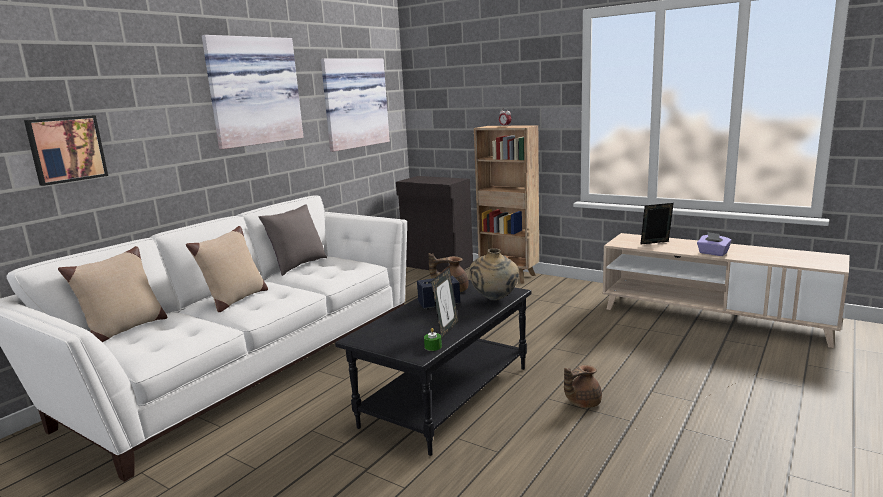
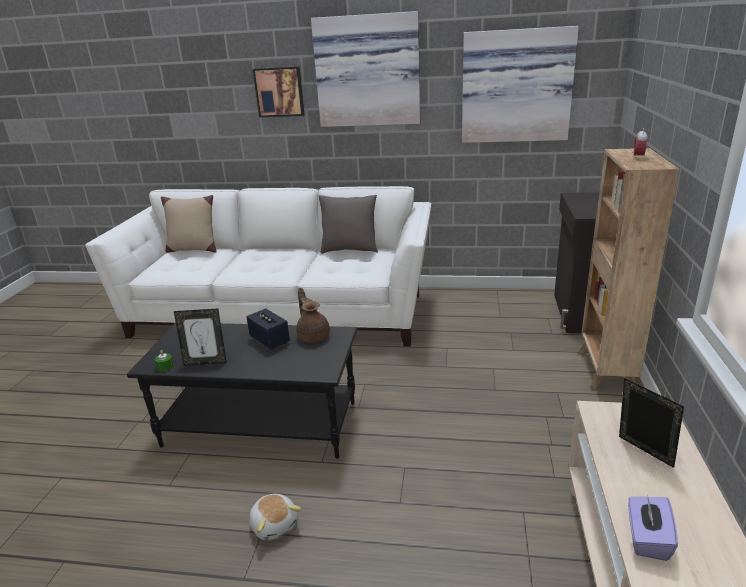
camera: 65 degrees right, 10 degrees up
picture [24,115,108,186] -> picture moved to [253,66,305,117]
beige pillow [186,226,268,312] -> none
beige vase [469,248,519,300] -> none
brown teapot [564,365,602,408] -> plush toy [250,494,301,541]

